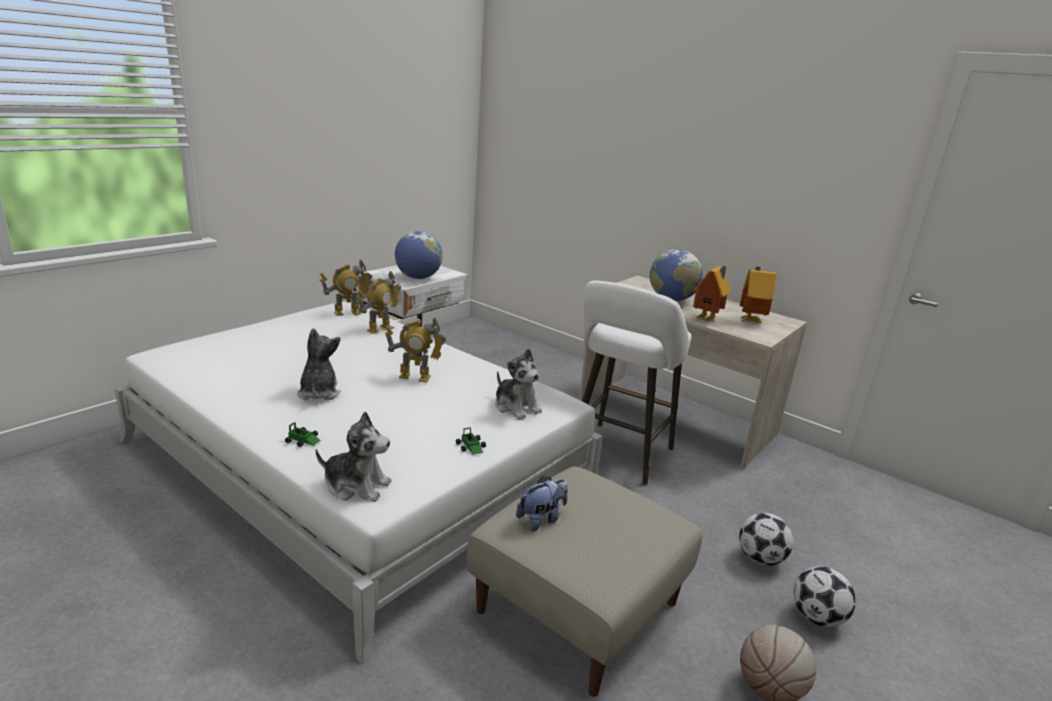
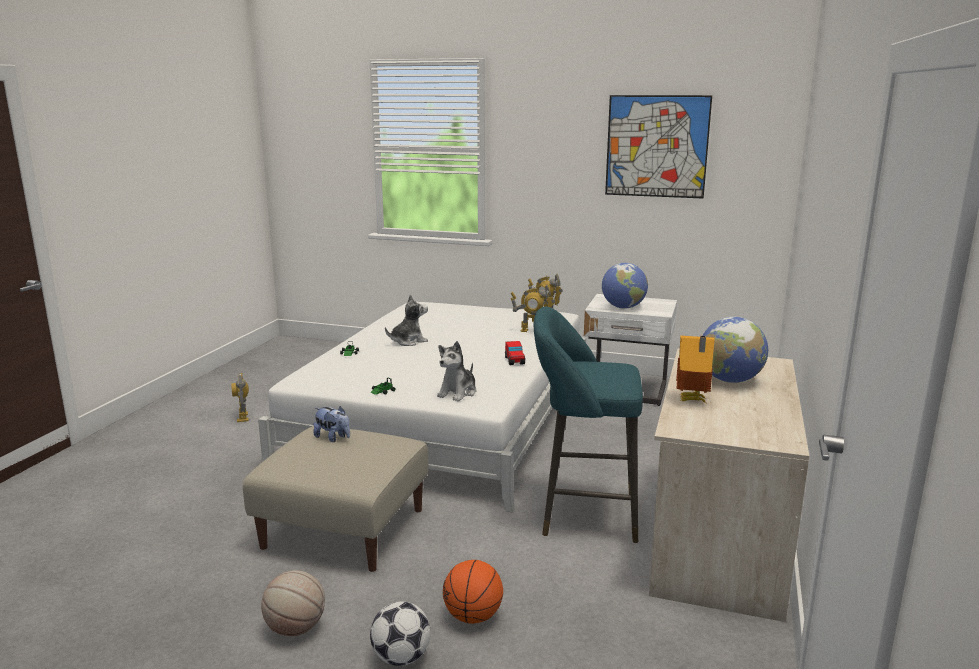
camera: 70 degrees right, 5 degrees down
plush toy [315,412,392,502] -> none
toy robot [385,317,446,382] -> toy robot moved to [231,373,249,422]
white stool [582,281,692,485] -> turquoise stool [534,307,643,543]
football [739,513,793,566] -> basketball [443,560,503,624]
toy house [740,266,776,324] -> none
none -> toy car [505,341,525,365]
none -> picture [605,95,712,199]

